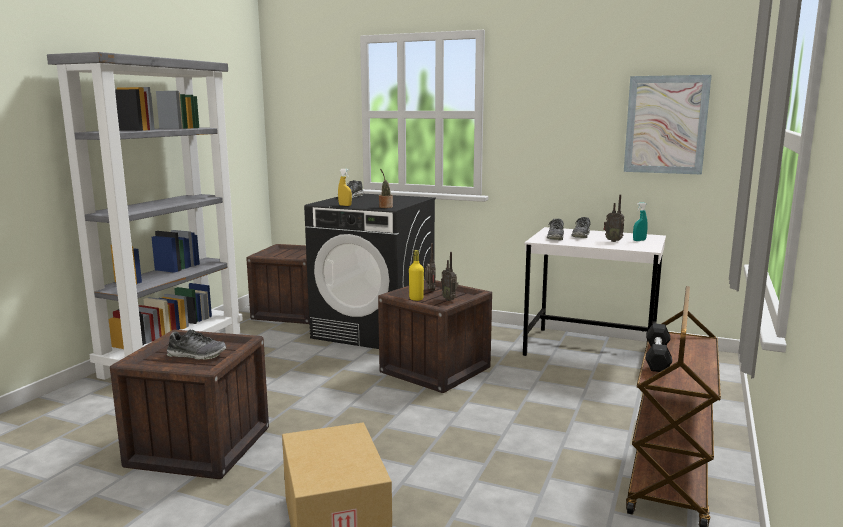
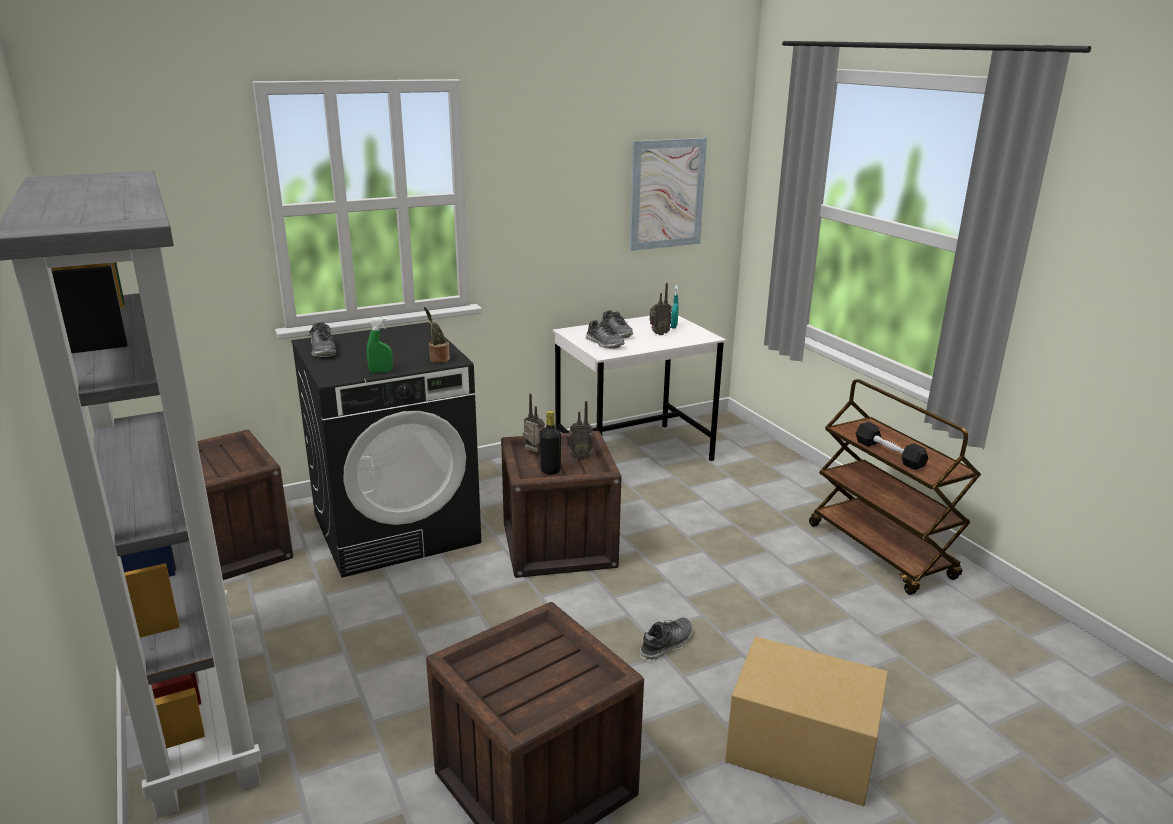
camera: 50 degrees left, 10 degrees up
shoe [166,329,226,360] -> shoe moved to [640,617,692,661]
yellow spray bottle [338,169,352,206] -> green spray bottle [367,318,393,373]
yellow bottle [409,250,424,301] -> black bottle [540,411,561,475]

